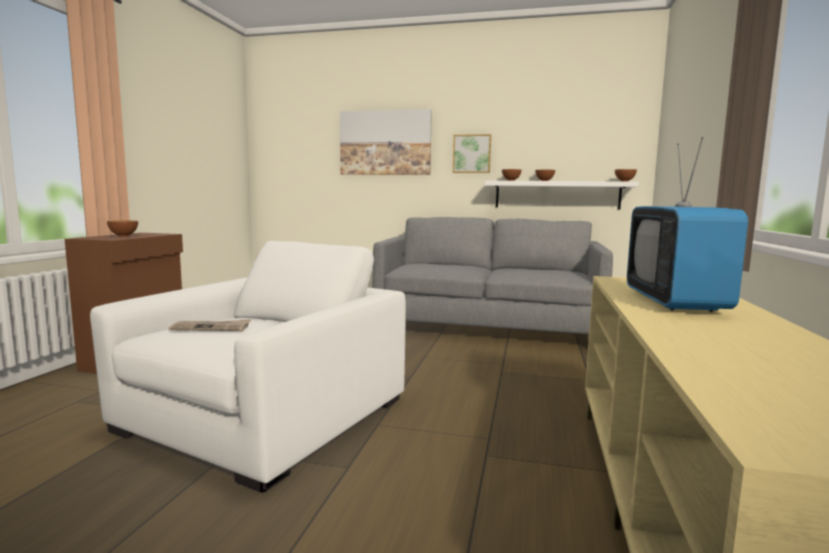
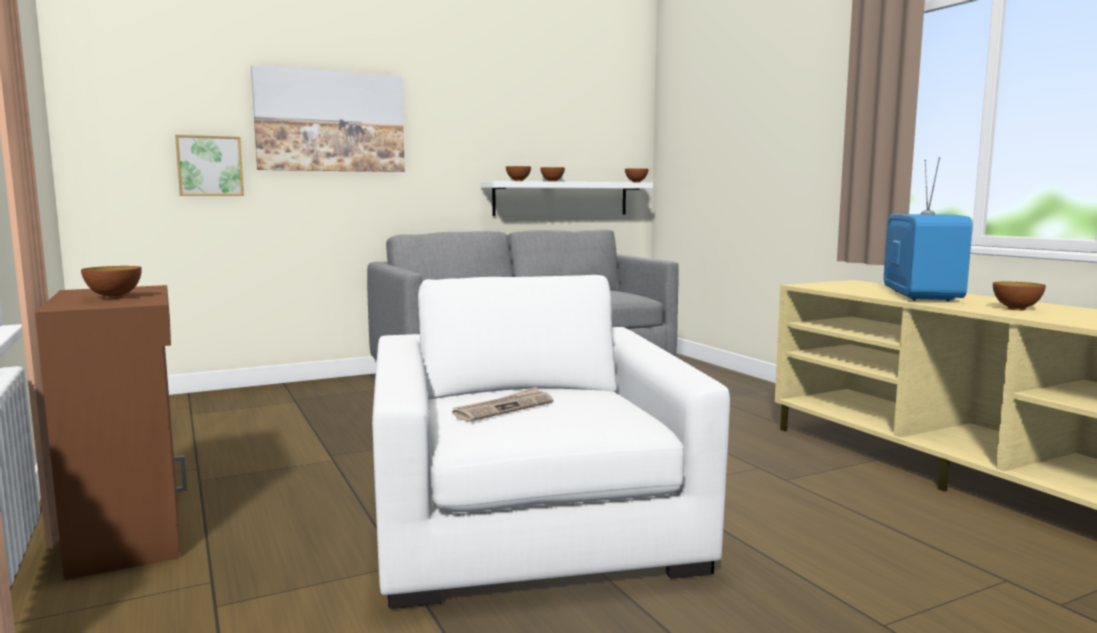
camera: 40 degrees left, 0 degrees up
picture [453,134,491,173] -> picture moved to [175,135,244,196]
television [627,137,748,312] -> television turned 135 degrees counterclockwise [884,158,973,301]
none -> bowl [993,282,1046,310]

